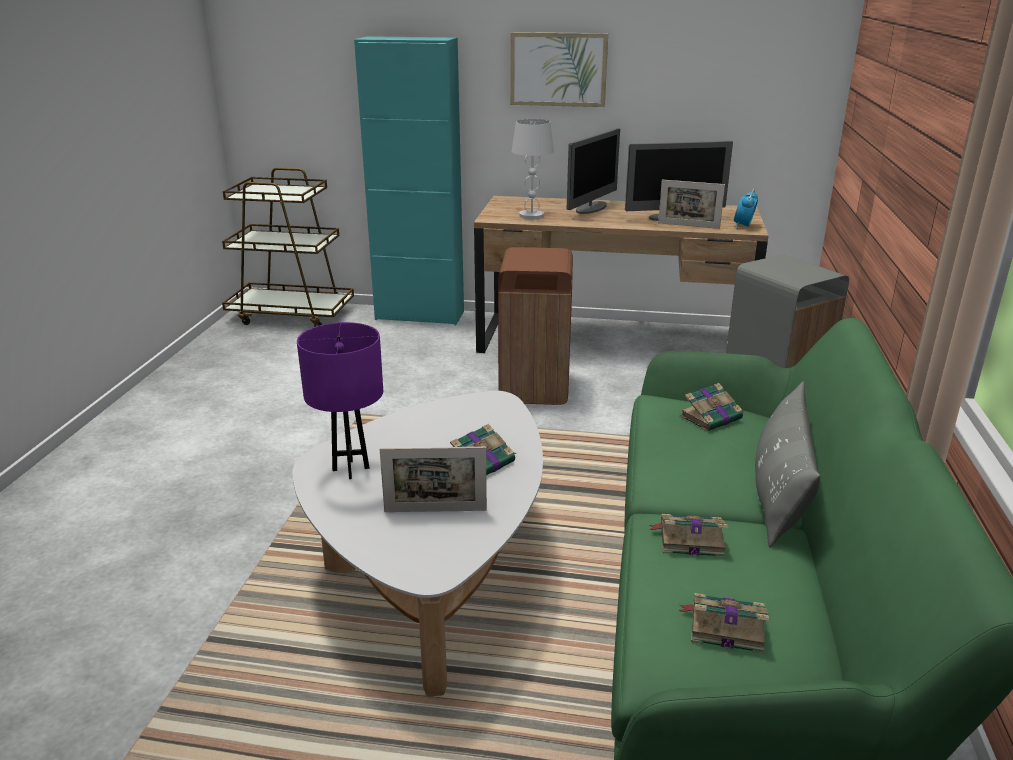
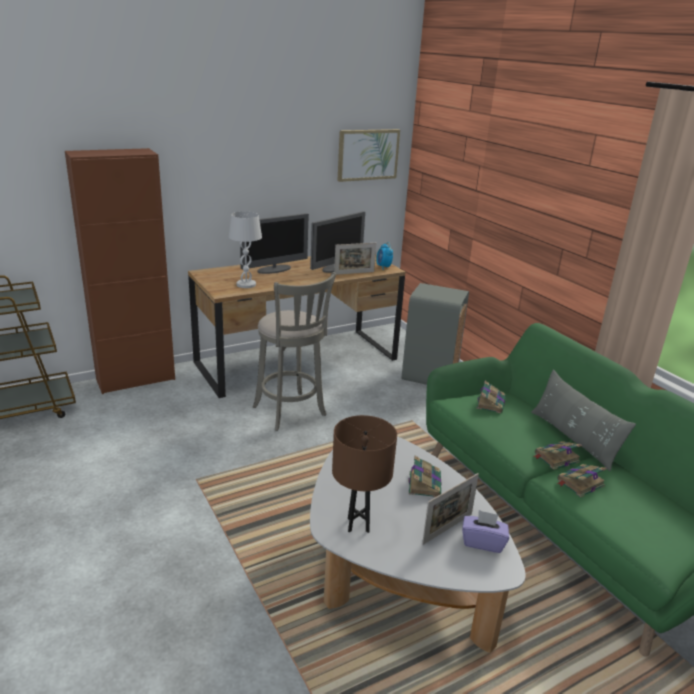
camera: 40 degrees left, 0 degrees up
purple table lamp [297,322,383,479] -> brown table lamp [332,415,397,533]
turquoise cabinet [354,36,464,325] -> brown cabinet [65,148,175,394]
brown trash can [498,247,573,405] -> grey stool [252,272,336,431]
picture [510,32,608,107] -> picture moved to [337,129,400,182]
monitor [567,128,620,214] -> monitor turned 60 degrees clockwise [240,213,309,274]
book [679,593,769,654] -> book moved to [533,441,582,470]
none -> purple tissue box [462,510,509,553]

